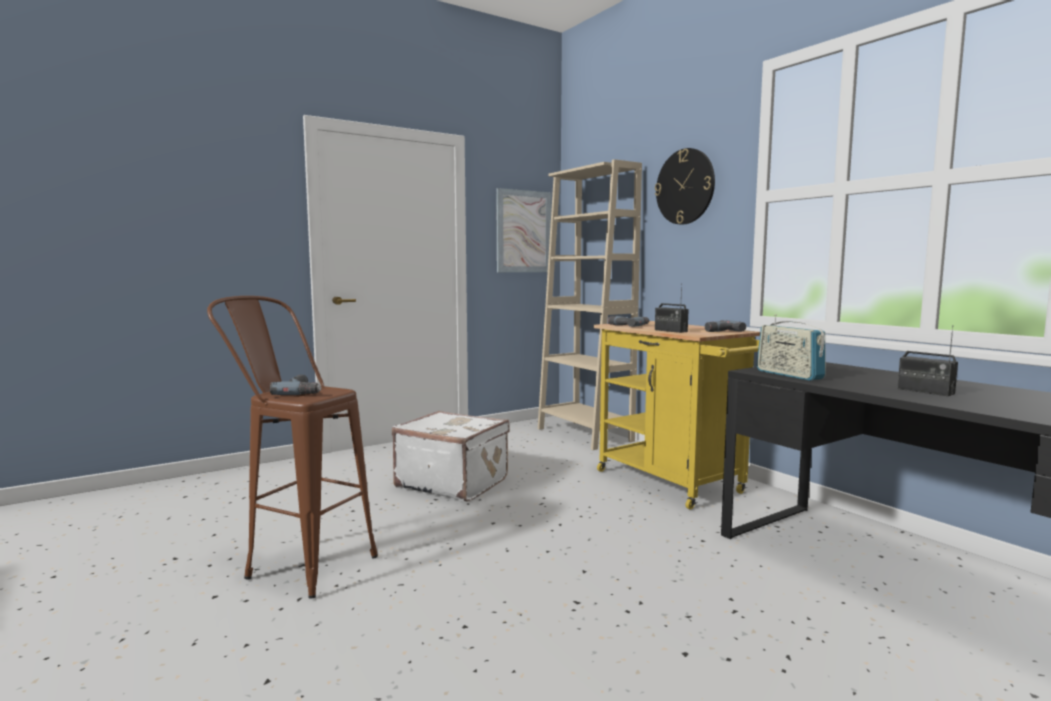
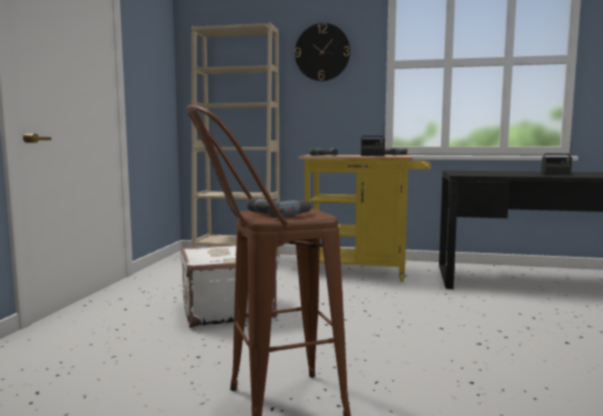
camera: 45 degrees left, 0 degrees up
picture [496,188,551,272] -> none
radio [757,314,826,381] -> none

